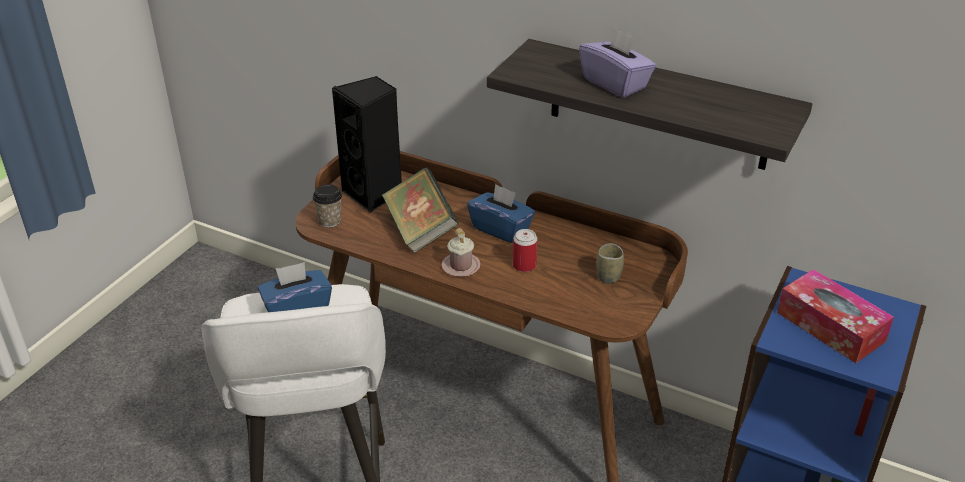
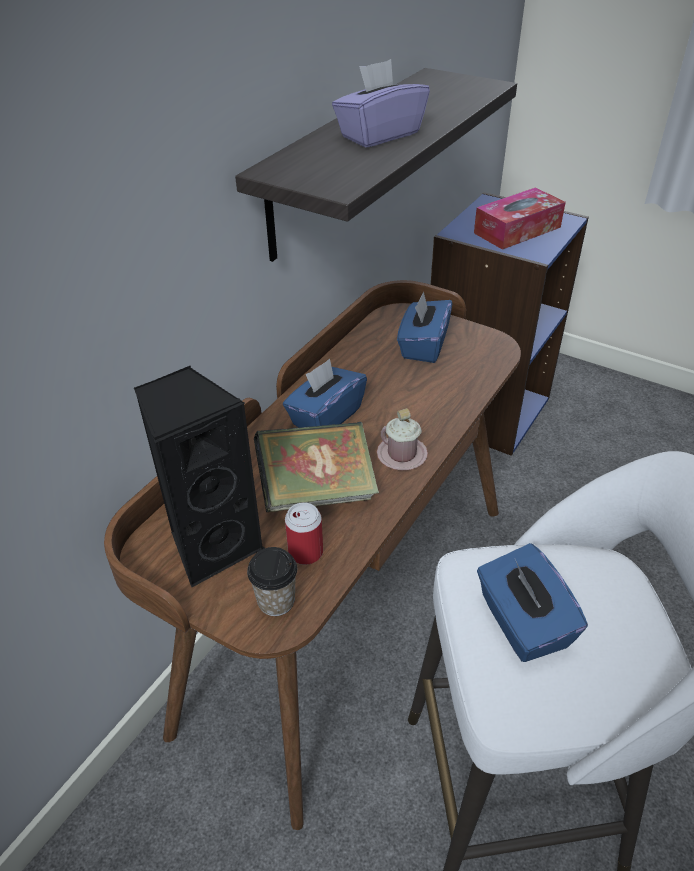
camera: 85 degrees left, 5 degrees up
can [513,229,538,272] -> can moved to [285,502,323,565]
cup [596,243,624,284] -> blue tissue box [397,291,452,363]

